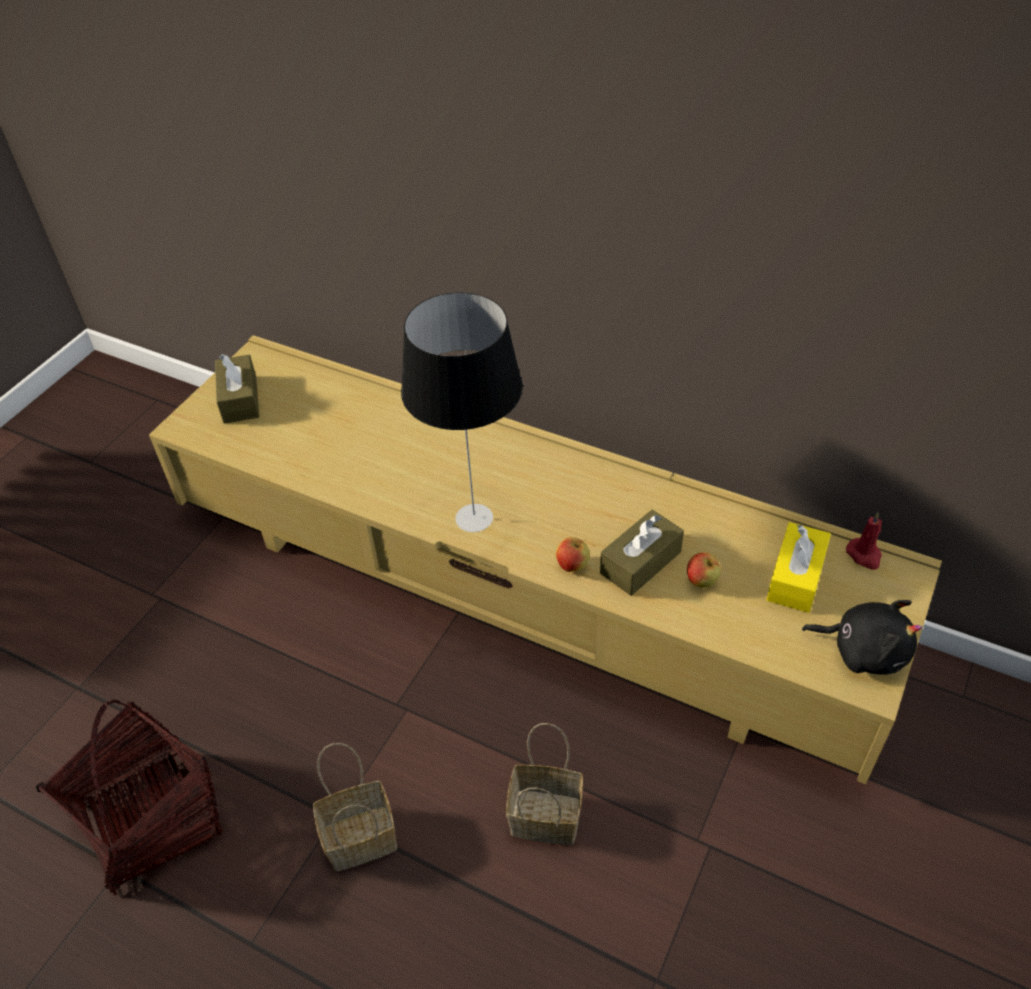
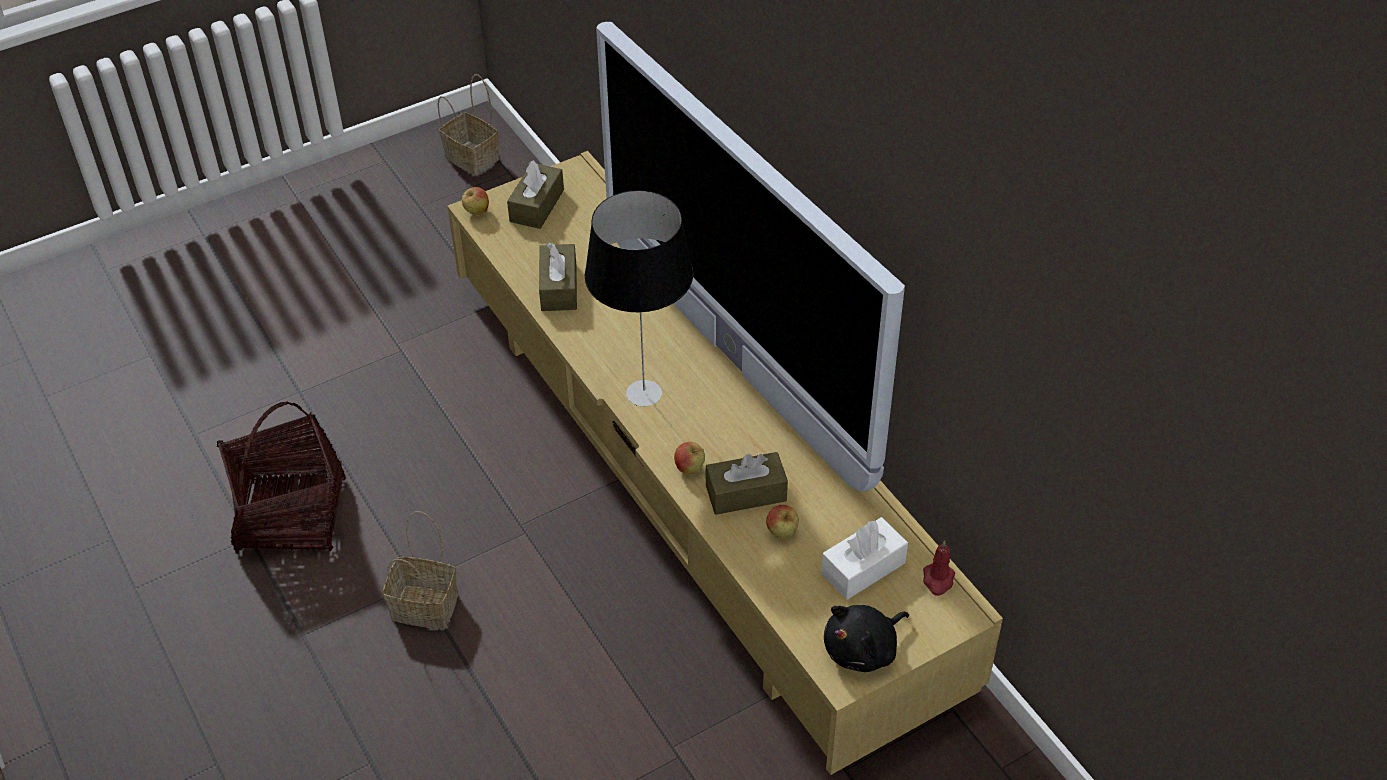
camera: 30 degrees right, 0 degrees up
basket [506,723,583,845] -> basket moved to [437,74,499,176]
yellow tissue box [767,522,831,613] -> white tissue box [821,517,908,600]
black plush toy [802,600,922,675] -> black plush toy turned 90 degrees clockwise [824,605,909,672]
none -> apple [462,187,489,215]
none -> brown tissue box [539,242,577,311]
none -> television [596,22,905,492]

